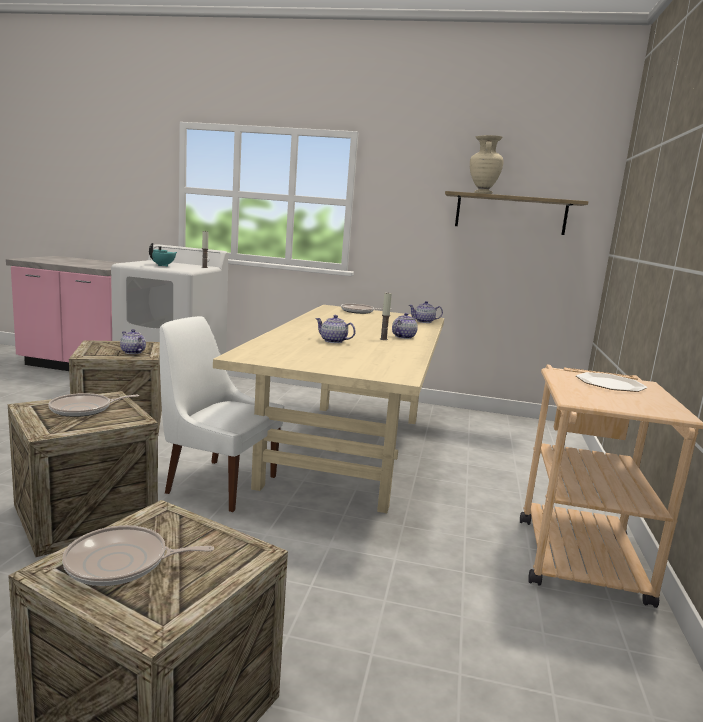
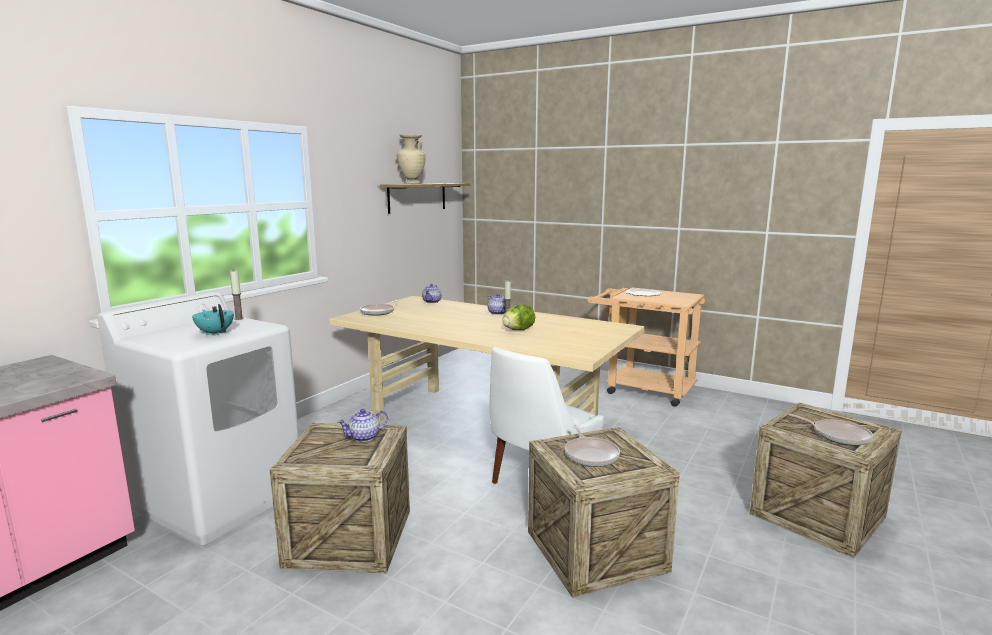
camera: 70 degrees left, 0 degrees up
frying pan [62,525,214,586] -> frying pan turned 60 degrees counterclockwise [788,414,873,446]
teapot [315,315,356,343] -> lettuce [502,304,535,330]

